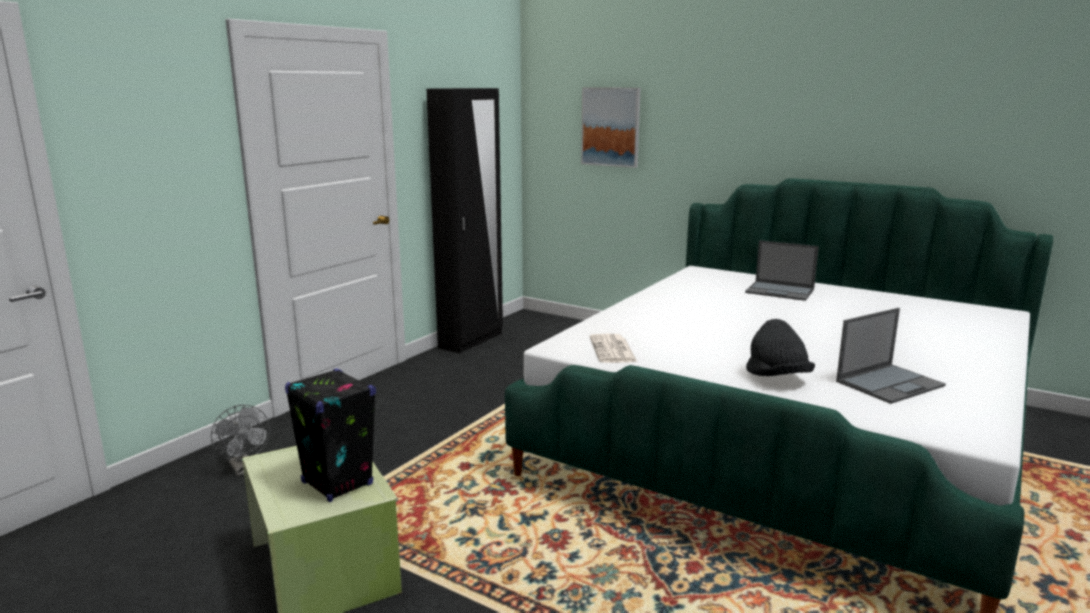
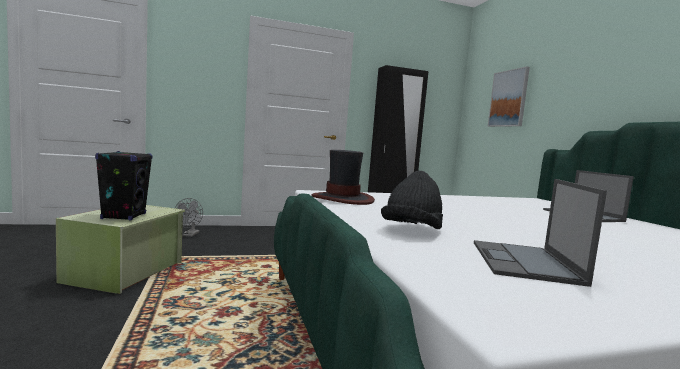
camera: 40 degrees right, 10 degrees down
newspaper [590,334,637,363] -> hat [311,150,375,205]
laptop [836,308,946,404] -> laptop turned 90 degrees clockwise [474,179,607,287]

